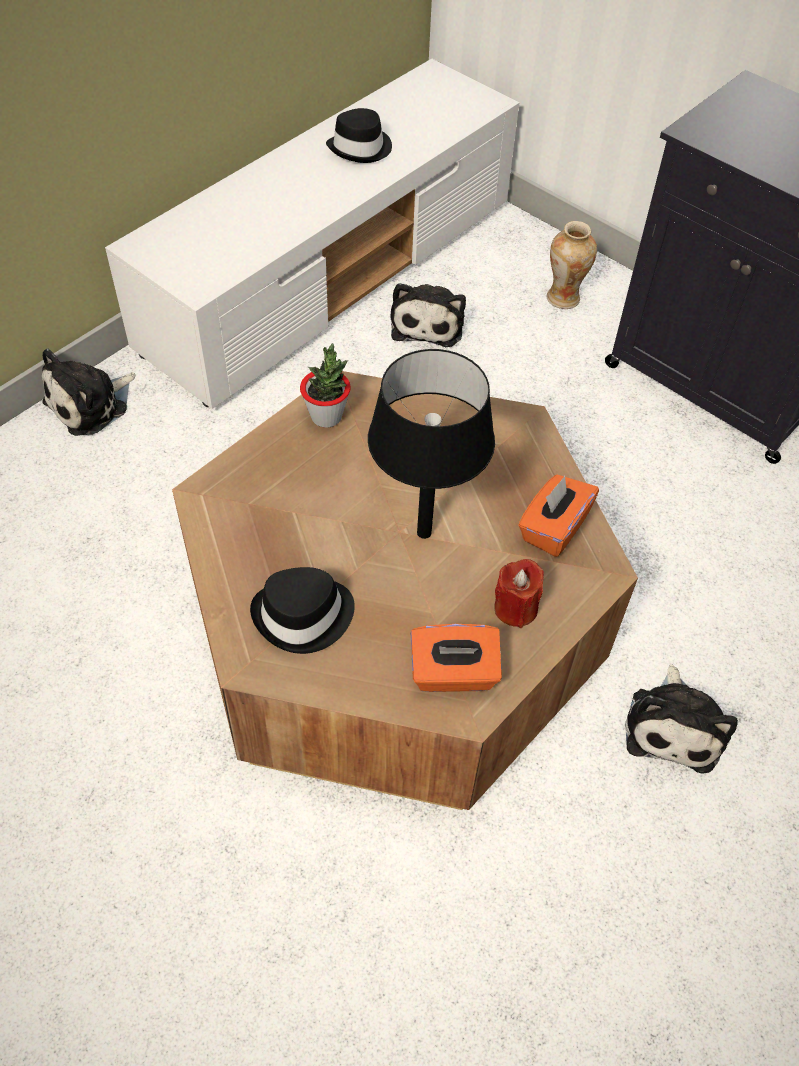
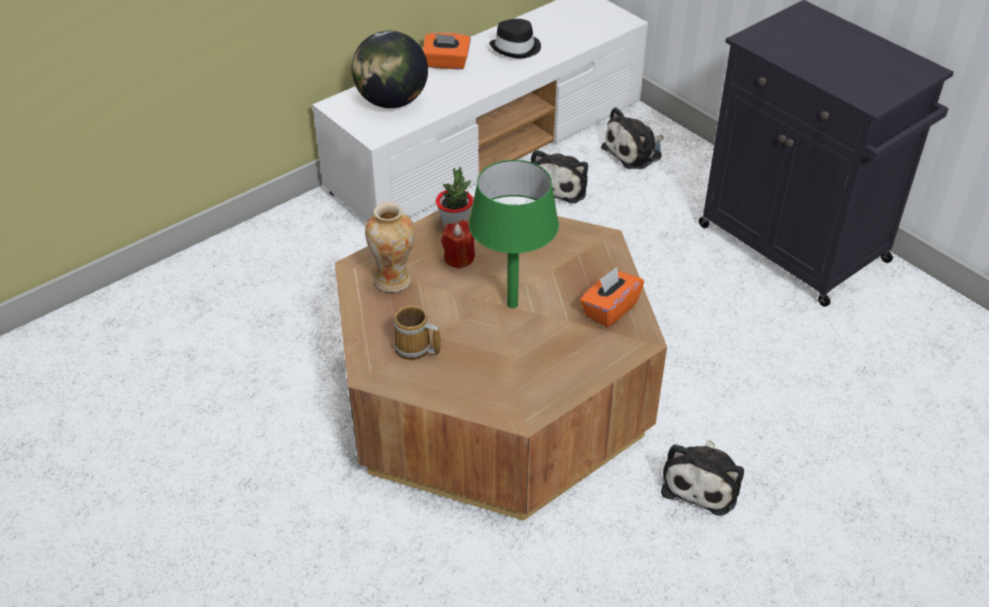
camera: 10 degrees right, 10 degrees down
plush toy [42,349,135,436] -> plush toy moved to [601,107,664,169]
black hat [250,567,355,654] -> mug [393,306,441,360]
black table lamp [368,349,495,539] -> green table lamp [469,160,559,308]
orange tissue box [411,624,502,692] -> orange tissue box moved to [423,32,471,69]
red candle [494,559,544,628] -> red candle moved to [441,220,475,269]
vase [547,221,597,309] -> vase moved to [365,202,415,292]
none -> globe [352,31,428,108]

